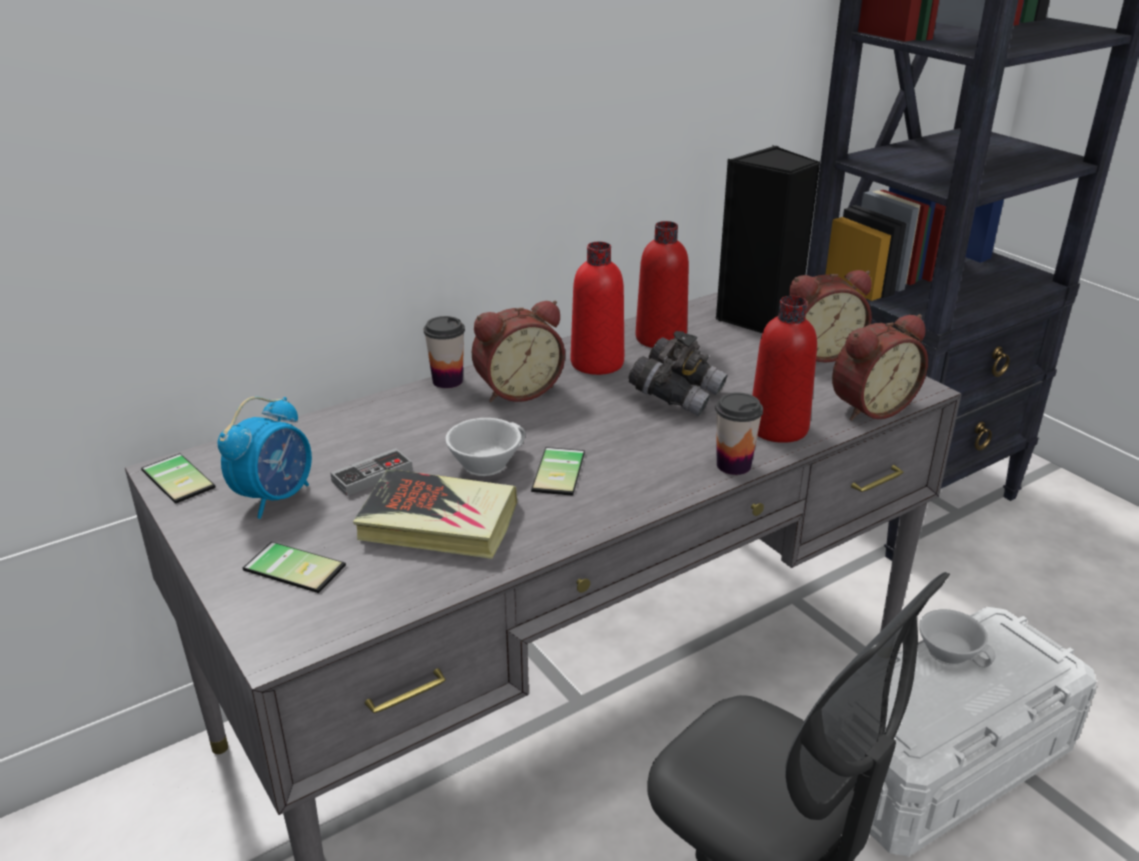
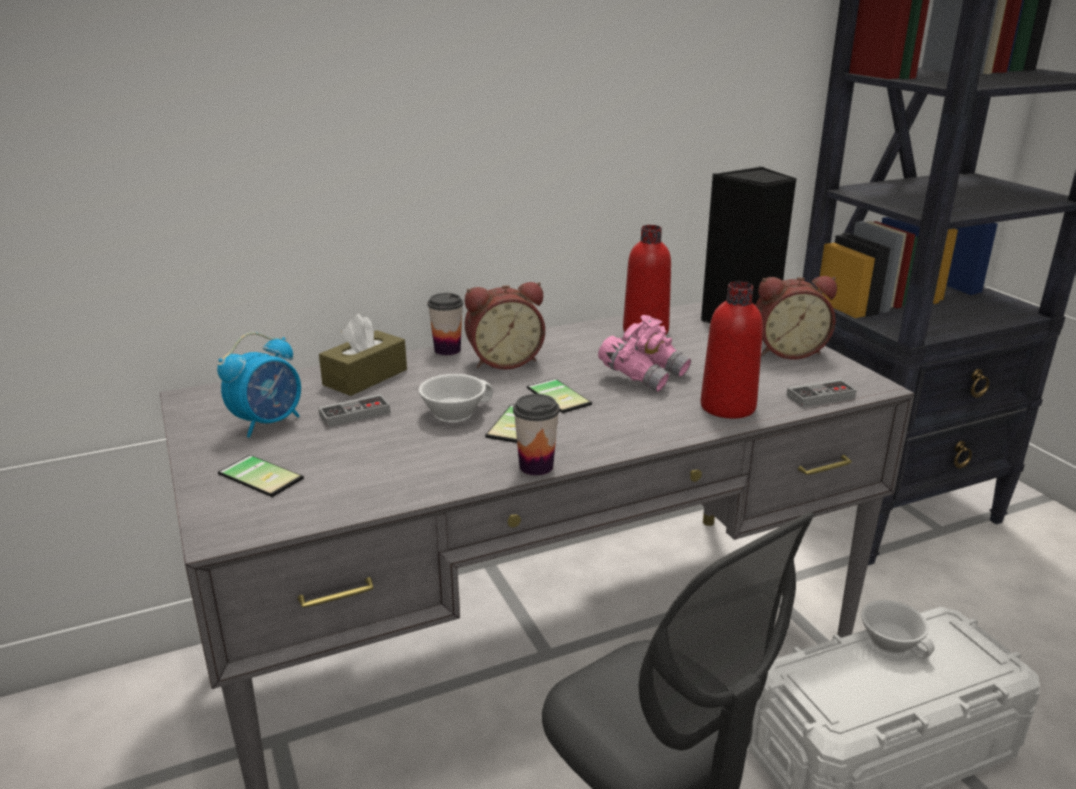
camera: 10 degrees right, 5 degrees down
phone [141,453,216,504] -> phone moved to [527,378,592,413]
book [353,469,518,559] -> none
red bottle [571,242,624,375] -> none
grey binoculars [628,331,728,416] -> pink binoculars [598,315,691,392]
cup [715,392,763,475] -> cup moved to [513,394,560,475]
alarm clock [832,314,928,421] -> game controller [786,379,856,407]
none -> brown tissue box [319,314,407,396]

